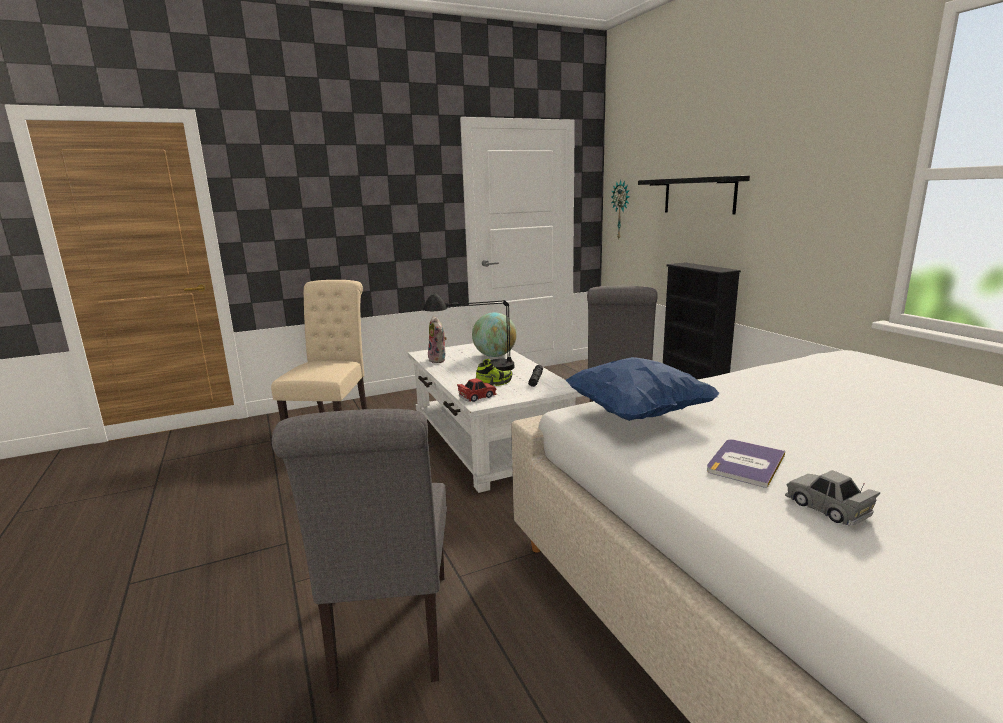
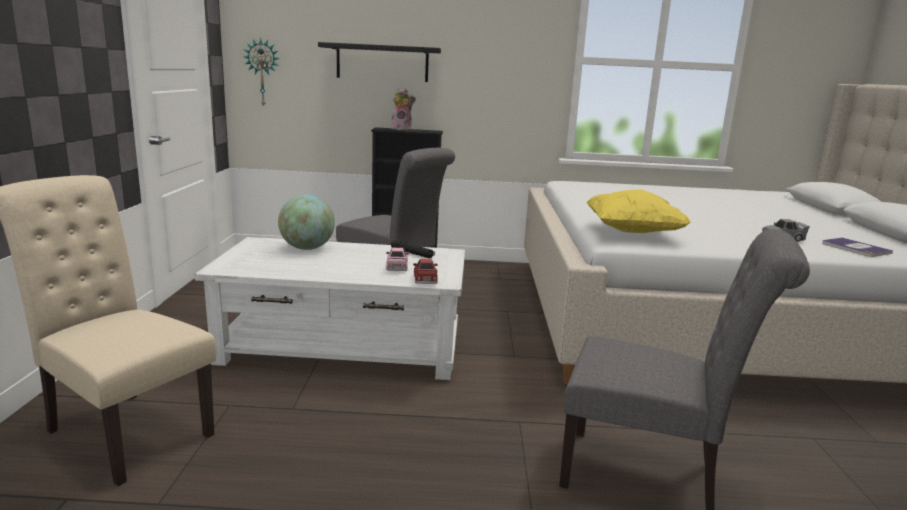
camera: 65 degrees left, 0 degrees up
black table lamp [423,294,514,371] -> none
plush toy [428,316,447,363] -> plush toy moved to [390,88,416,130]
shoe [476,359,512,386] -> pink toy car [386,248,409,271]
blue pillow [566,357,720,421] -> yellow pillow [586,189,691,233]
book [707,439,785,488] -> book moved to [822,237,893,257]

